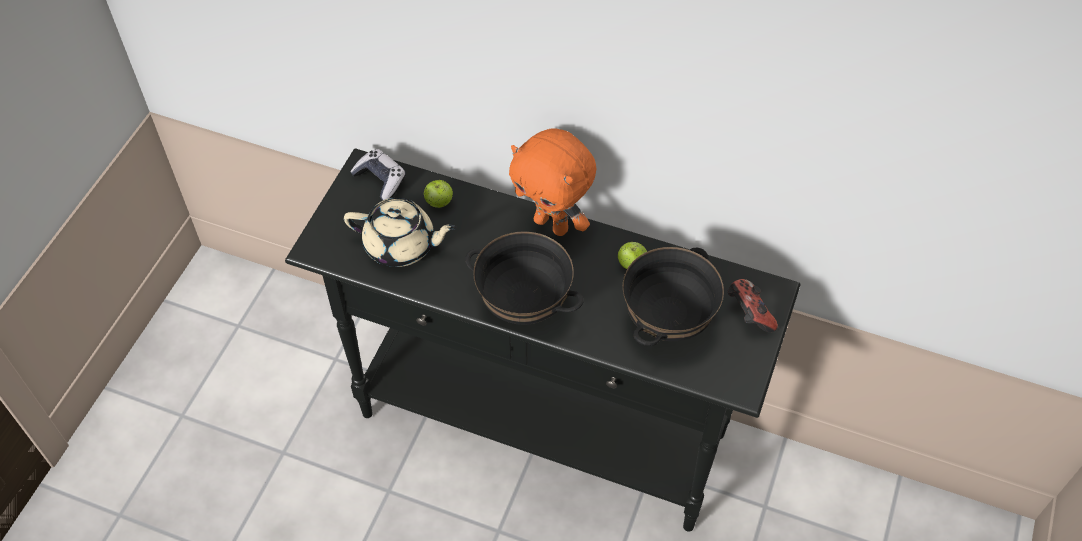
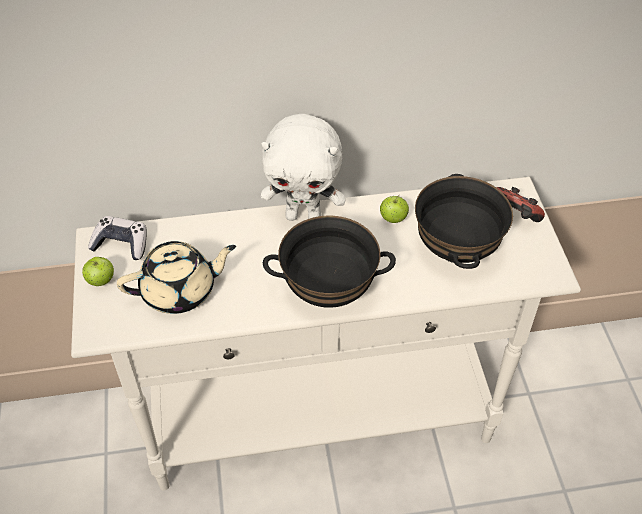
camera: 30 degrees left, 5 degrees down
black console table [285,148,801,532] -> white console table [71,177,581,491]
apple [424,180,453,208] -> apple moved to [82,257,114,286]
orange plush toy [509,129,596,236] -> white plush toy [261,114,345,221]

